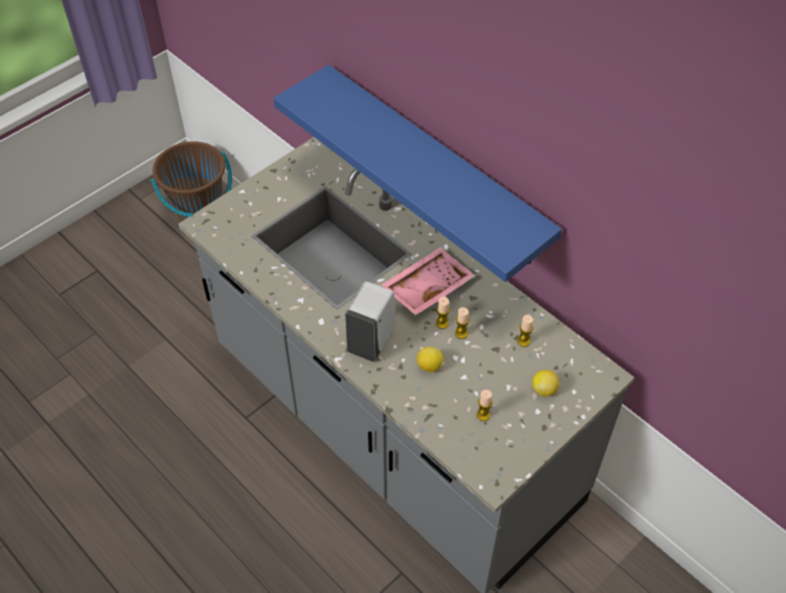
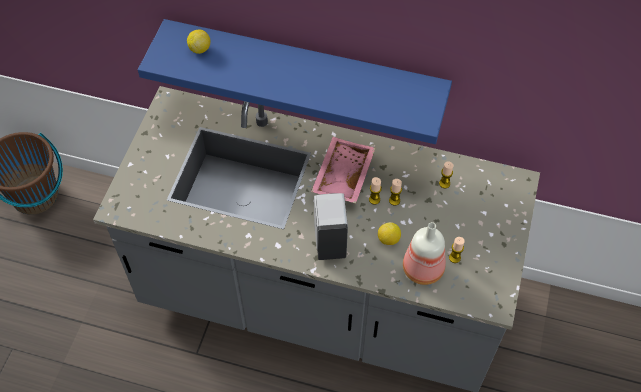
camera: 30 degrees left, 5 degrees up
lemon [532,370,559,396] -> lemon moved to [187,29,210,54]
none -> bottle [403,222,446,285]

